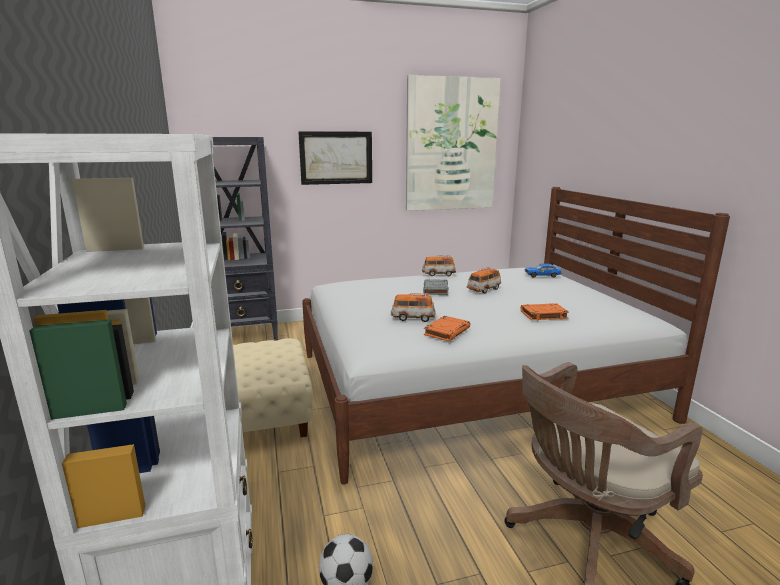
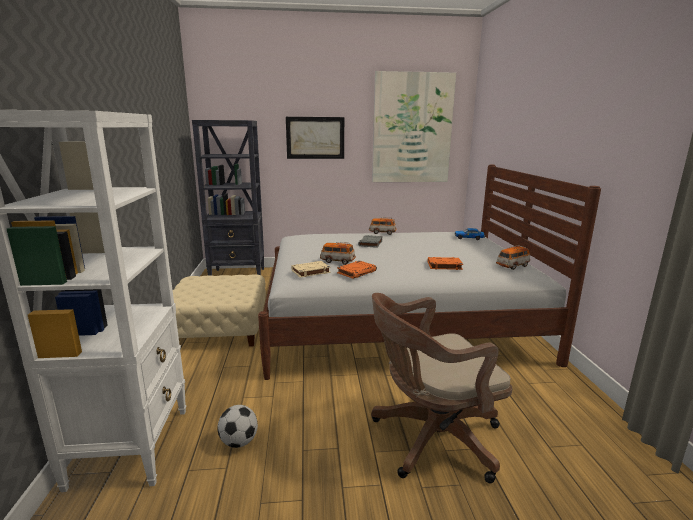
camera: 10 degrees right, 0 degrees up
toy car [467,267,501,293] -> toy car moved to [496,245,530,270]
none -> beige book [291,261,331,277]

